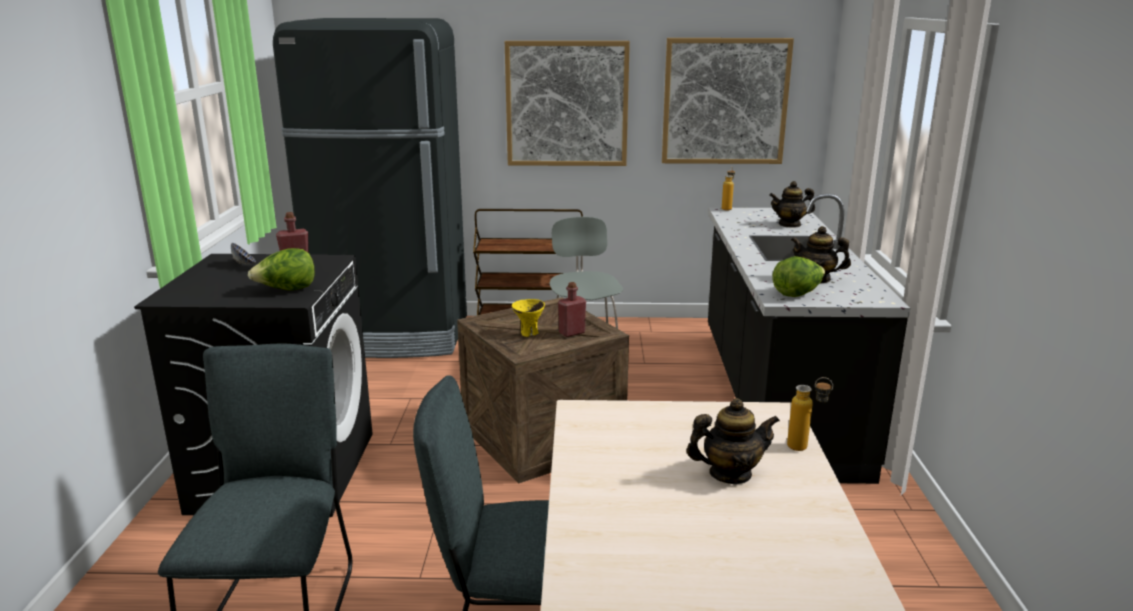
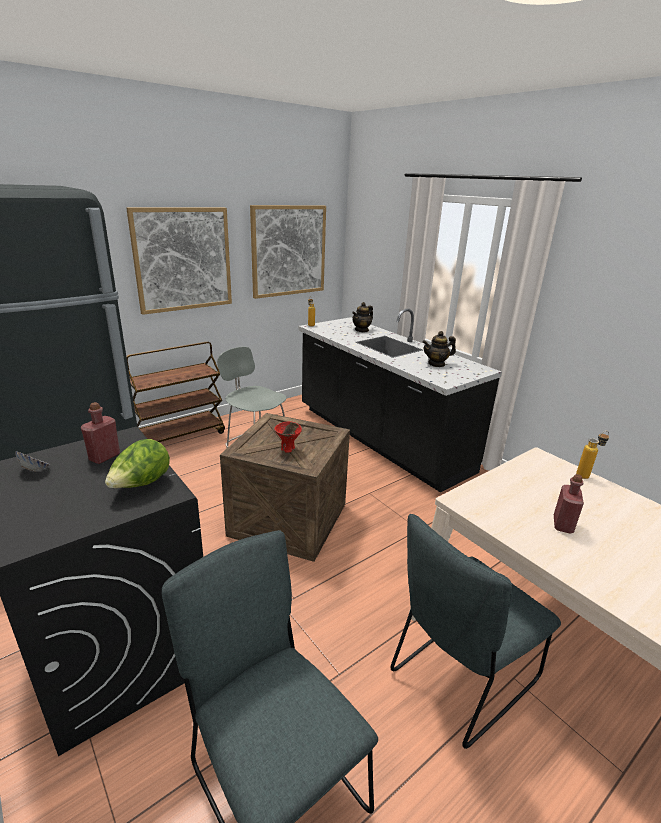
camera: 40 degrees left, 5 degrees up
yellow bowl [511,299,545,337] -> red bowl [275,421,302,453]
red bottle [558,282,586,337] -> red bottle moved to [554,474,584,533]
teapot [686,398,780,484] -> none
lettuce [772,256,825,297] -> none

